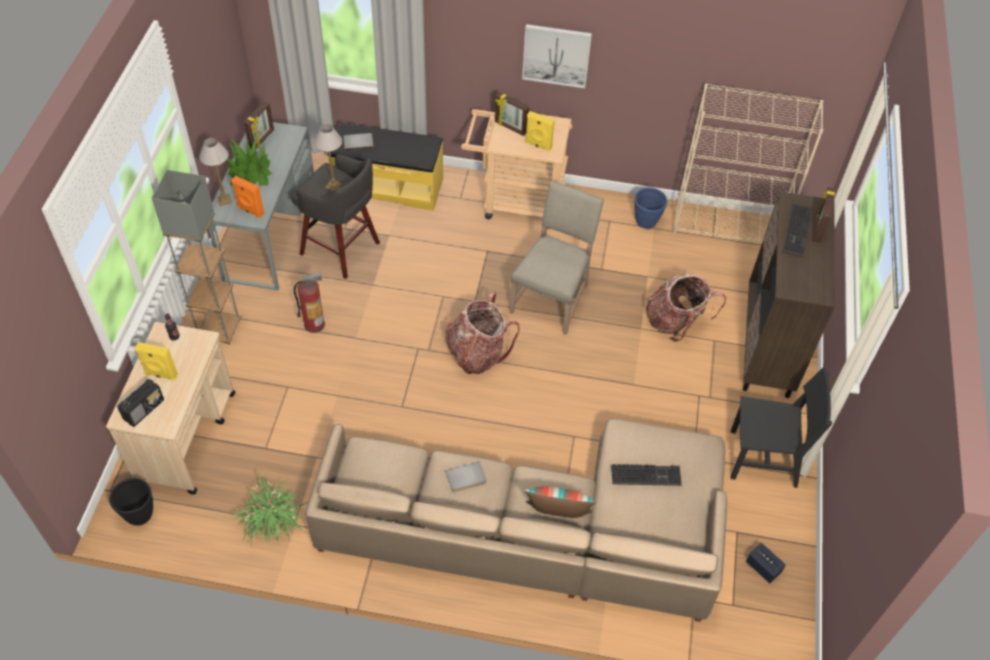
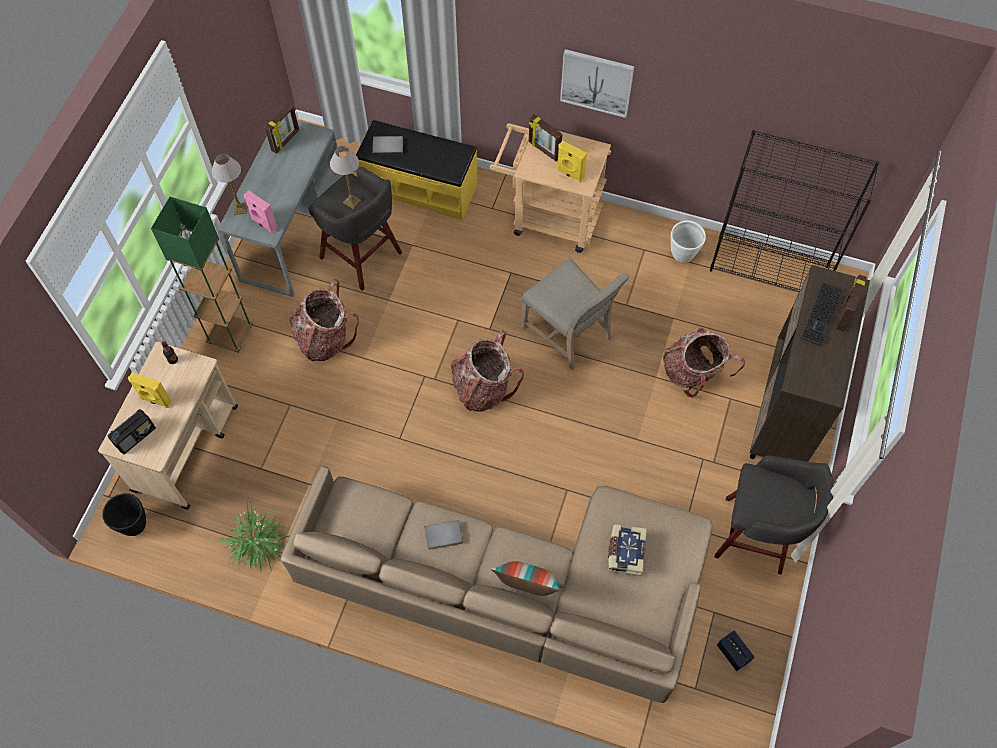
camera: 10 degrees right, 10 degrees up
grey floor lamp [152,170,241,345] -> green floor lamp [151,197,253,353]
potted plant [227,138,272,186] -> none
orange speaker [231,176,264,218] -> pink speaker [244,191,277,233]
fire extinguisher [294,272,325,333] -> backpack [288,279,359,361]
beige chair [509,180,604,335] -> beige chair turned 105 degrees clockwise [521,258,630,370]
keyboard [611,464,682,486] -> book [608,524,647,576]
blue planter [634,187,667,229] -> white planter [670,221,706,263]
beige bookcase [673,83,823,243] -> black bookcase [710,130,880,291]
black chair [730,368,832,488] -> grey stool [715,455,833,575]

